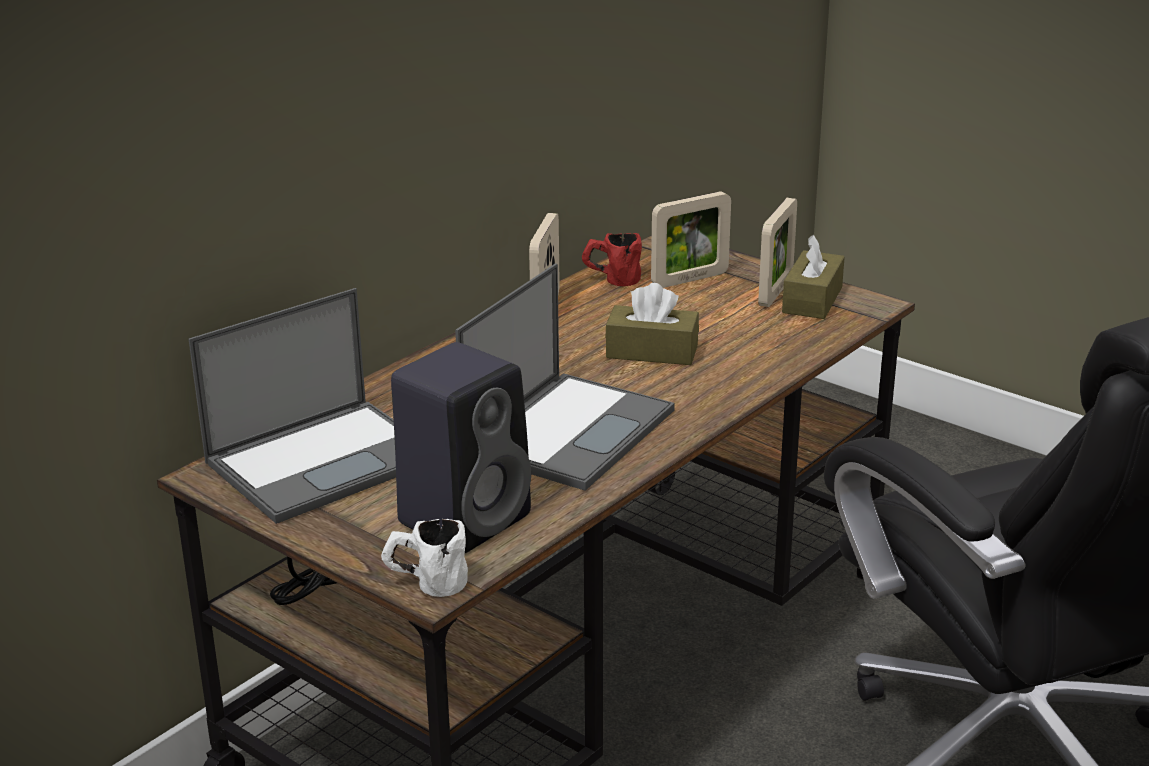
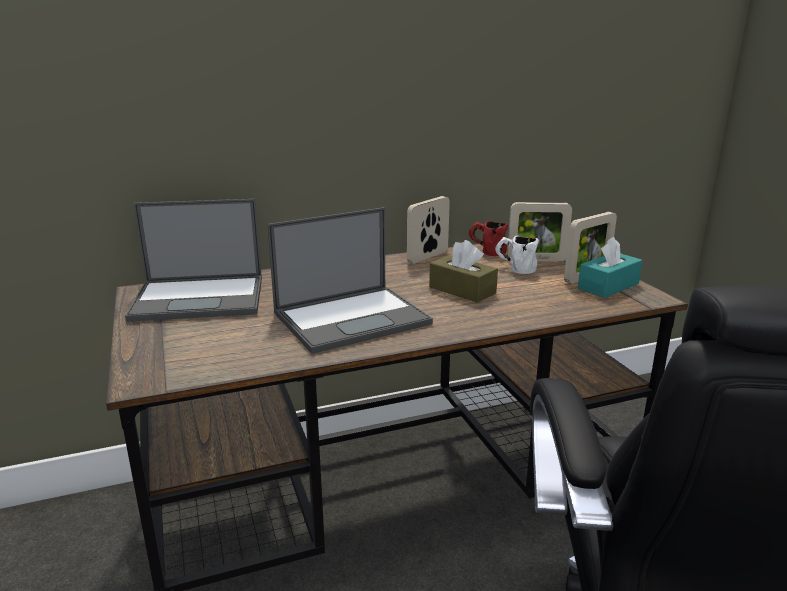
camera: 30 degrees right, 5 degrees down
white mug [381,519,468,597] -> white mug moved to [495,235,539,274]
black speaker [391,342,531,553] -> none
brown tissue box [782,235,845,319] -> turquoise tissue box [578,237,643,298]

